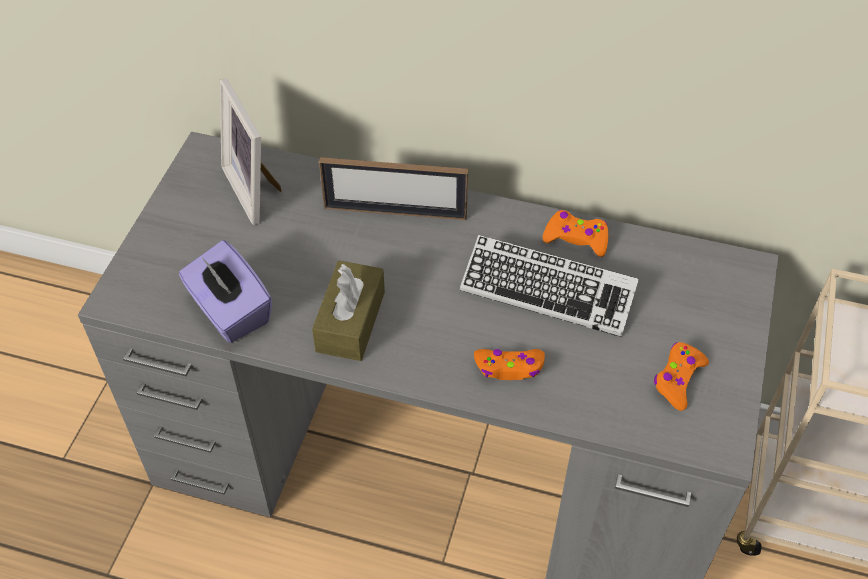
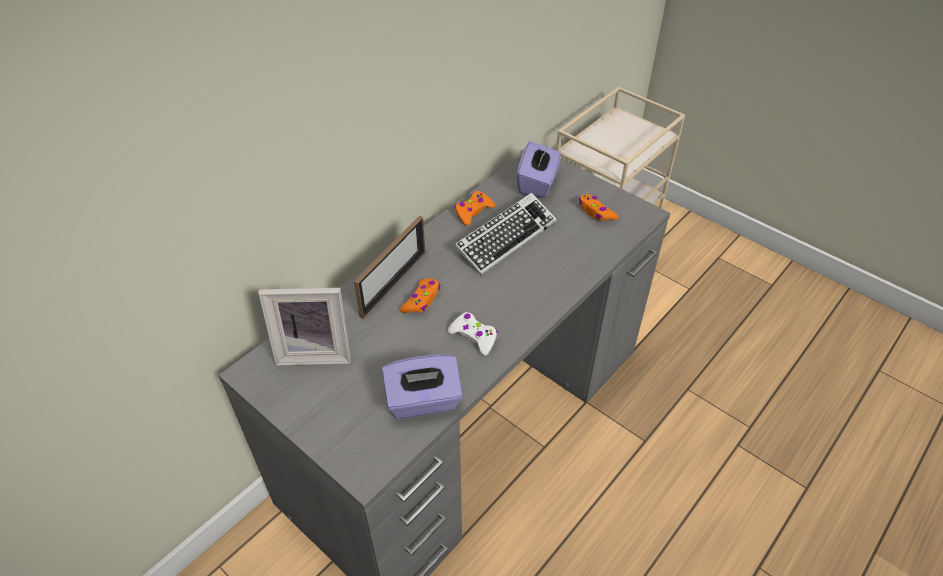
camera: 65 degrees left, 5 degrees down
brown tissue box [312,261,385,361] -> white game controller [448,312,498,356]
orange game controller [474,349,545,380] -> orange game controller moved to [400,278,440,313]
none -> purple tissue box [517,141,561,198]

